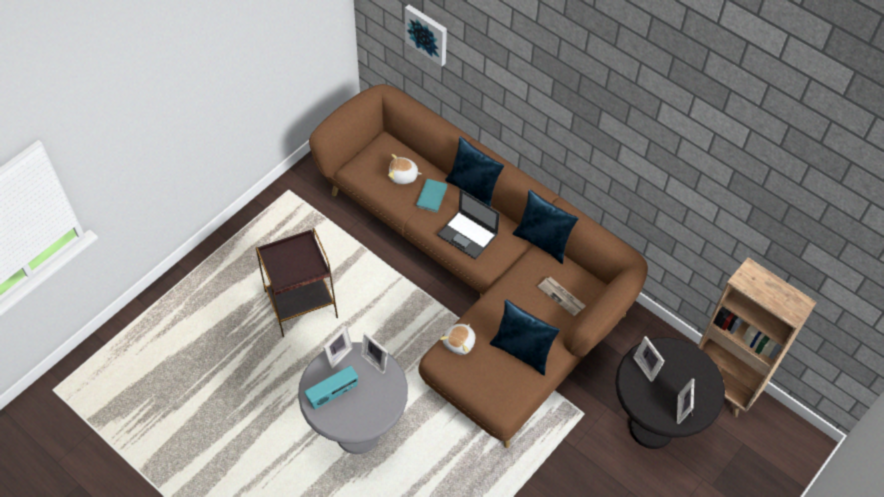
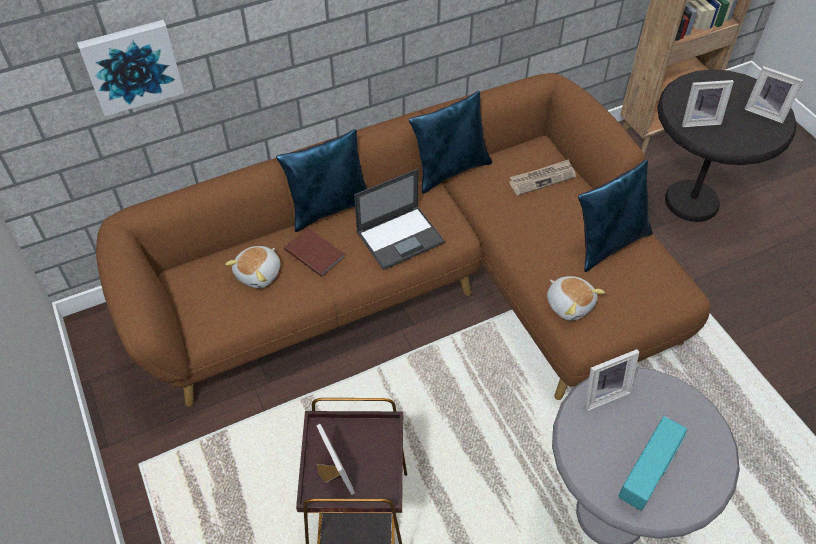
camera: 65 degrees left, 5 degrees down
radio [304,365,358,409] -> radio turned 45 degrees clockwise [619,416,687,511]
picture frame [323,326,353,369] -> picture frame moved to [316,424,355,495]
turquoise book [416,179,448,212] -> brown book [284,228,345,277]

